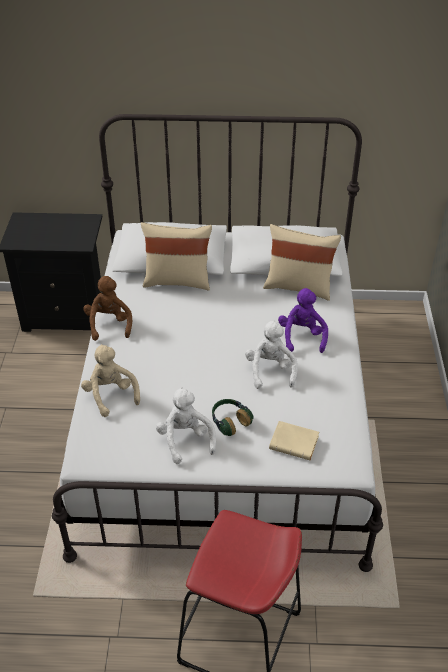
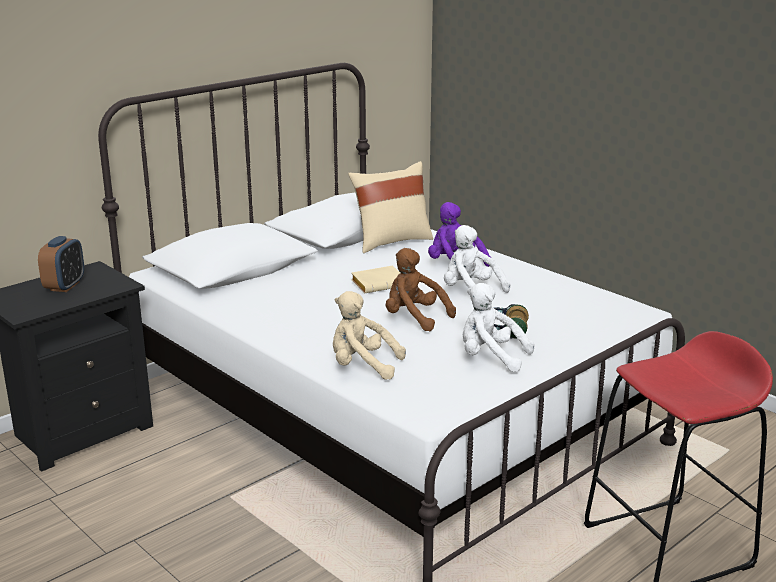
camera: 45 degrees left, 20 degrees down
brown plush toy [83,276,132,341] -> brown plush toy moved to [386,248,456,331]
beige pillow [141,222,212,290] -> none
beige book [269,421,319,460] -> beige book moved to [351,265,400,293]
none -> alarm clock [38,236,84,292]

